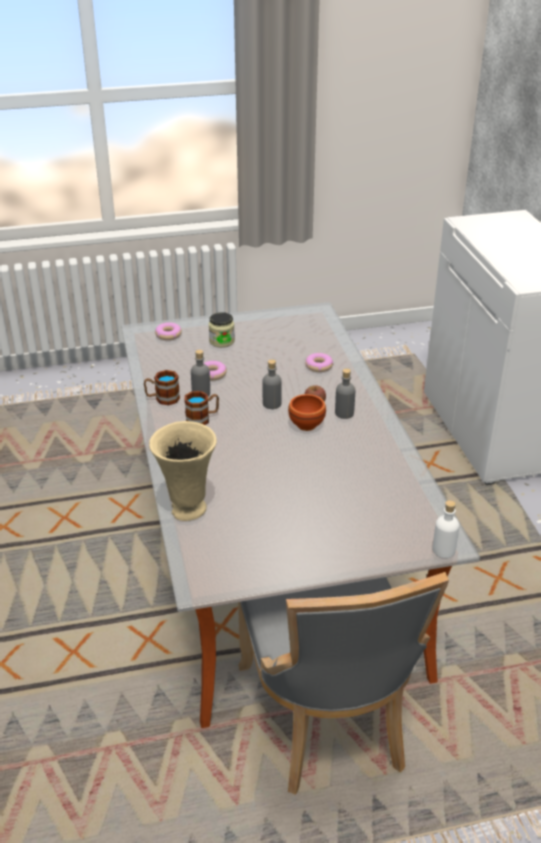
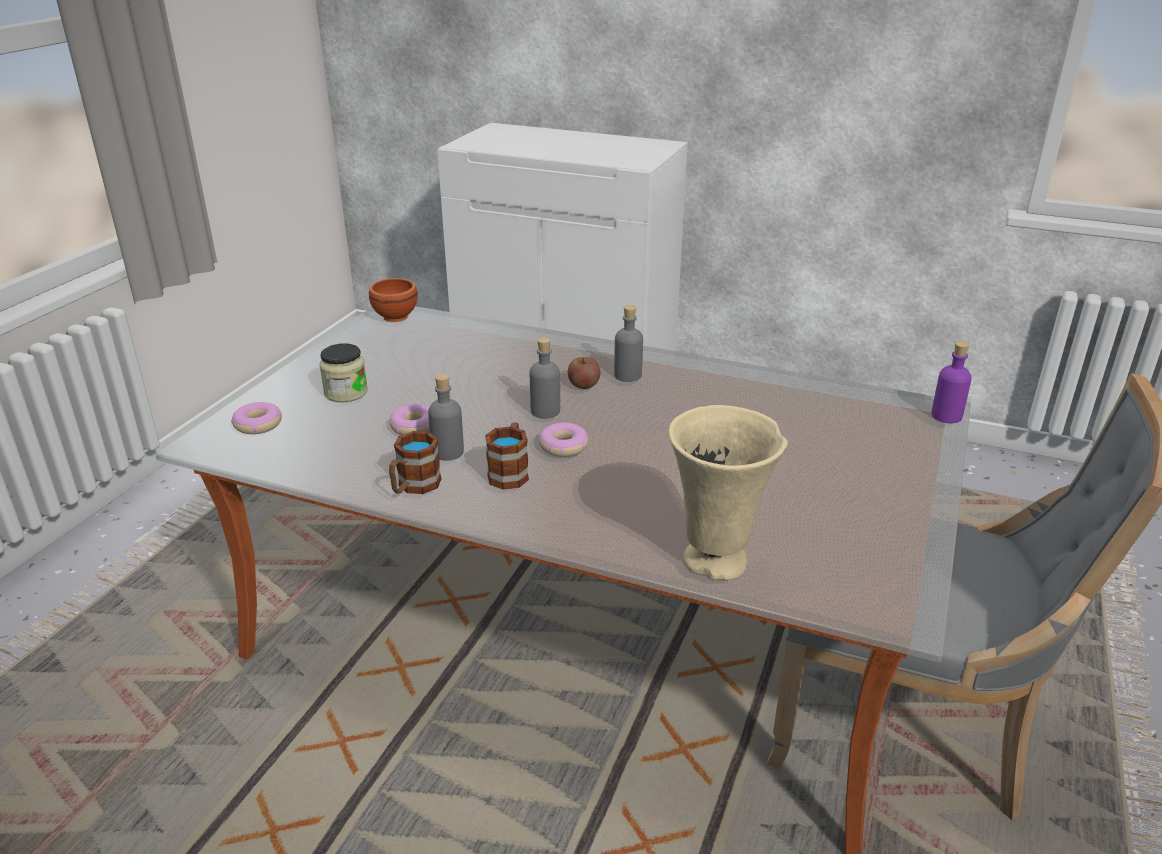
camera: 55 degrees left, 5 degrees down
brown bowl [288,394,326,431] -> brown bowl moved to [369,278,418,322]
donut [305,353,333,372] -> donut moved to [539,423,588,457]
white bottle [433,500,460,558] -> purple bottle [931,341,972,423]

